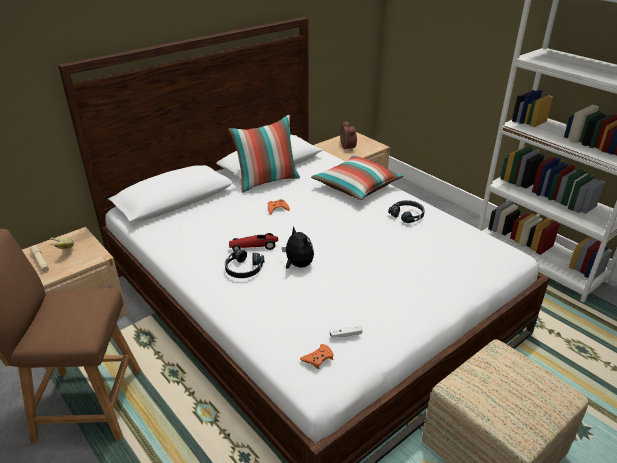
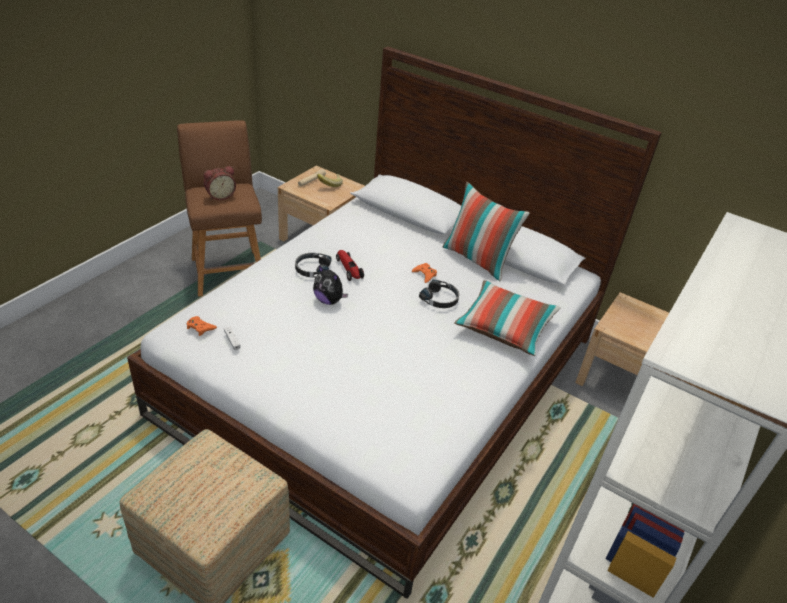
camera: 70 degrees right, 5 degrees up
plush toy [282,226,314,268] -> plush toy turned 90 degrees clockwise [313,265,348,305]
alarm clock [340,121,357,150] -> alarm clock moved to [204,166,236,200]
black headphones [388,200,425,223] -> black headphones moved to [419,280,459,308]

